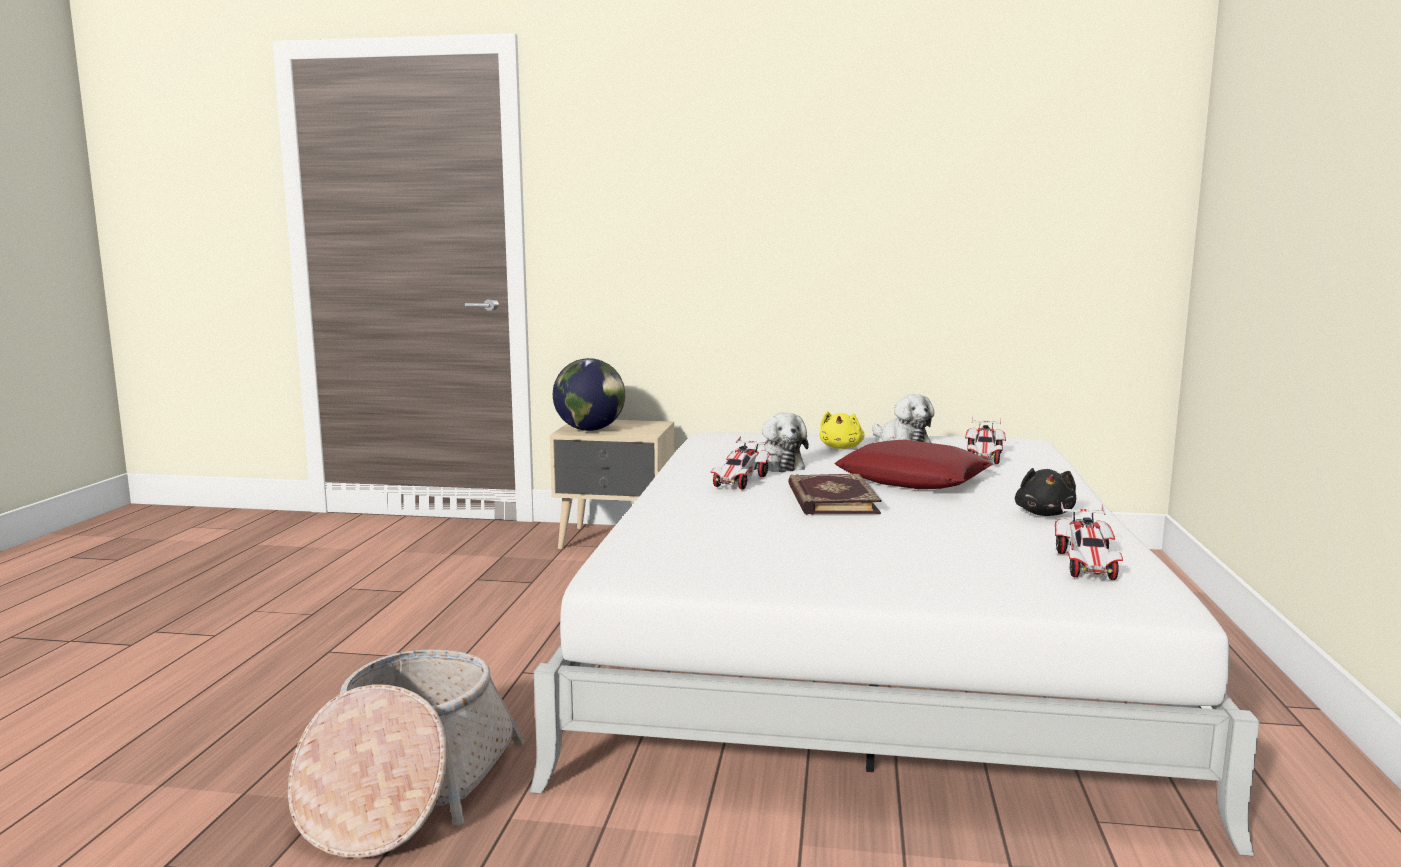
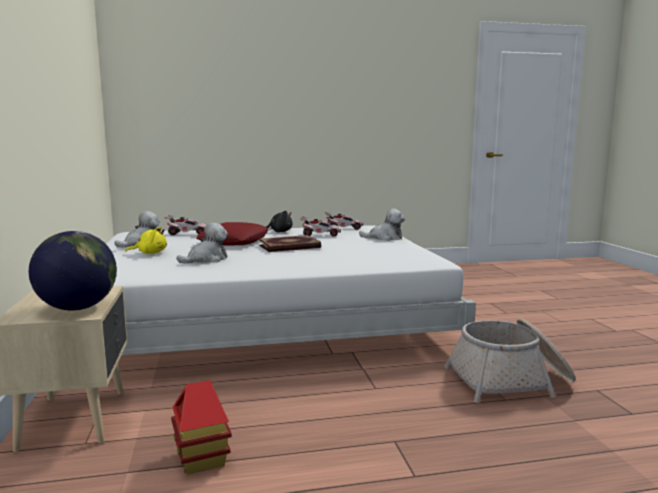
camera: 110 degrees left, 0 degrees up
toy car [711,436,770,490] -> toy car moved to [300,216,341,237]
none -> toy house [171,380,232,475]
none -> plush toy [359,209,405,241]

